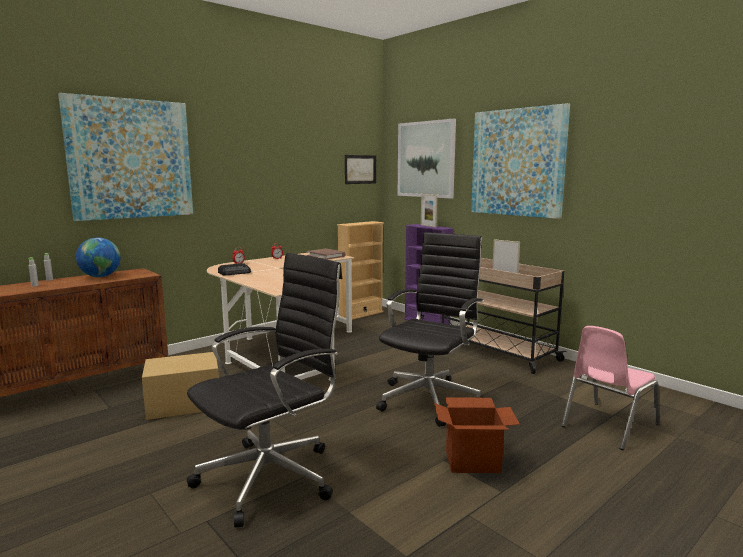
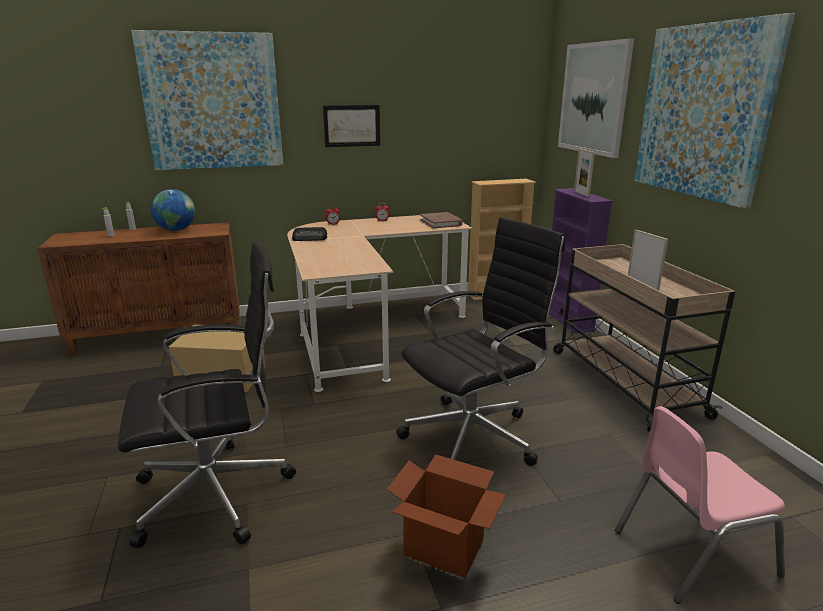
camera: 25 degrees right, 10 degrees up
picture [345,155,376,184] -> picture moved to [323,105,380,147]

